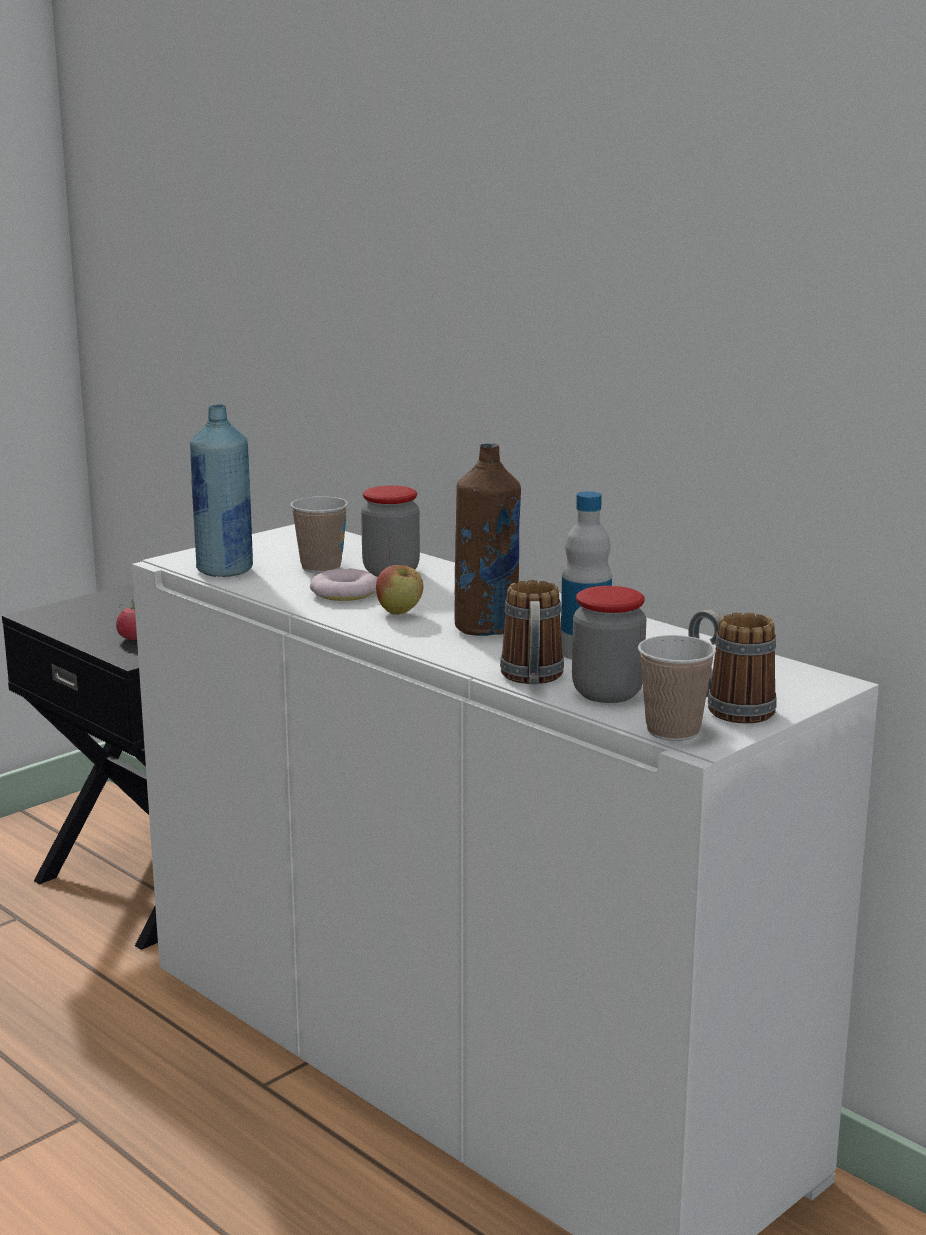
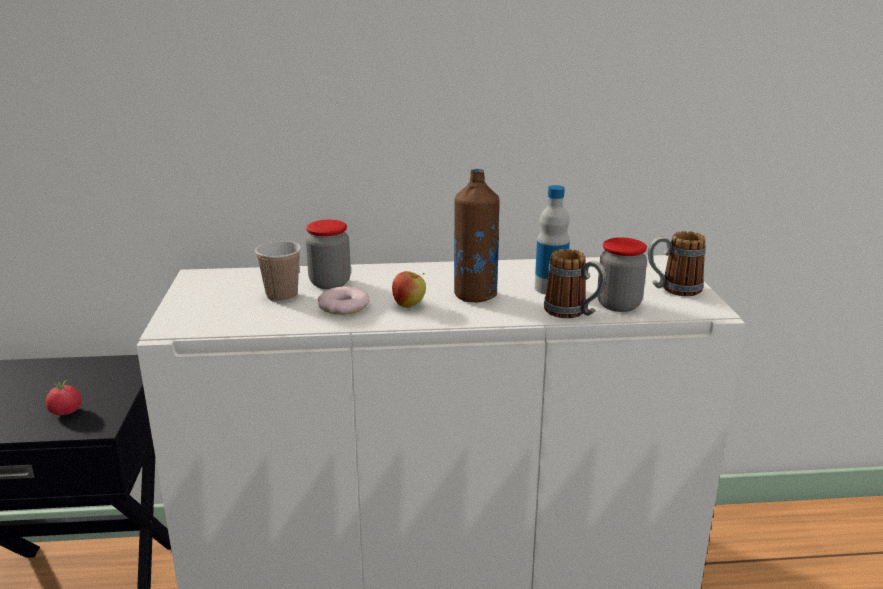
camera: 50 degrees left, 5 degrees up
blue bottle [190,404,253,577] -> none
cup [638,635,716,741] -> none

